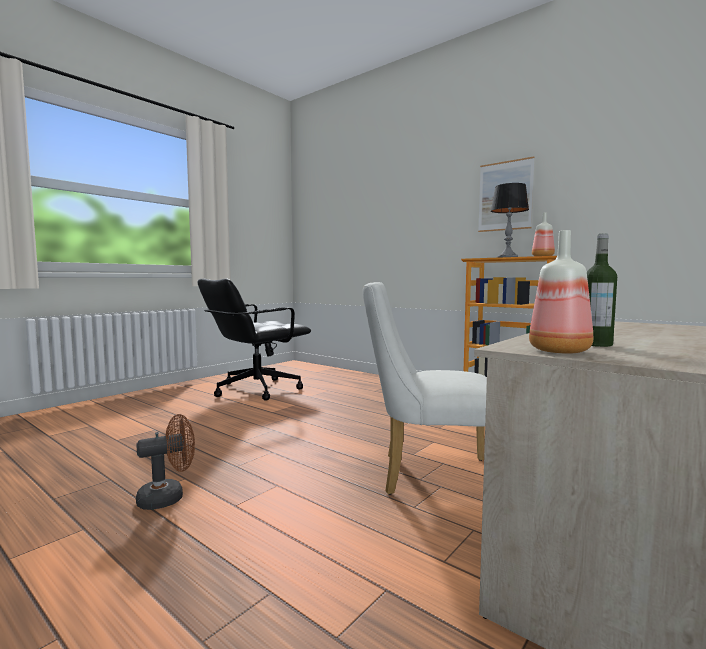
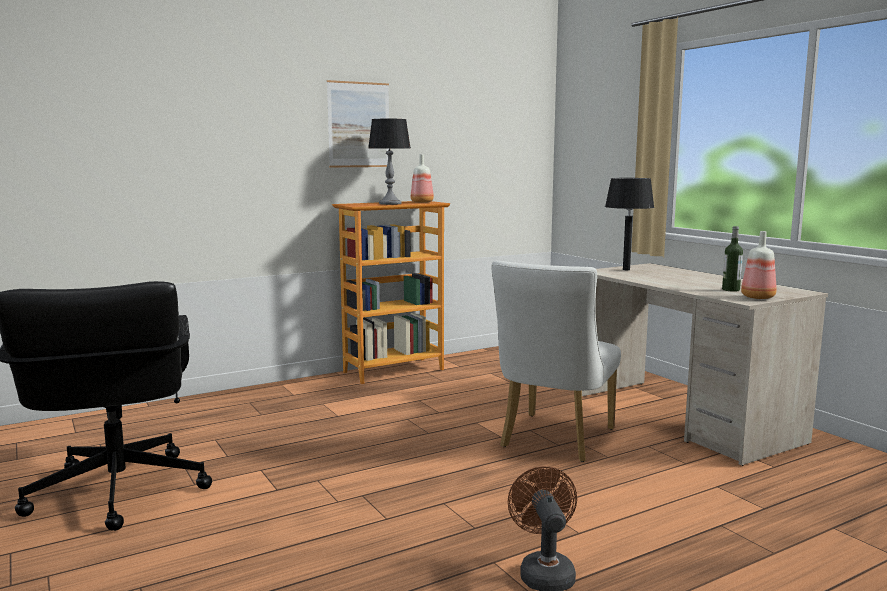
camera: 70 degrees left, 5 degrees up
none -> black table lamp [605,178,654,270]

